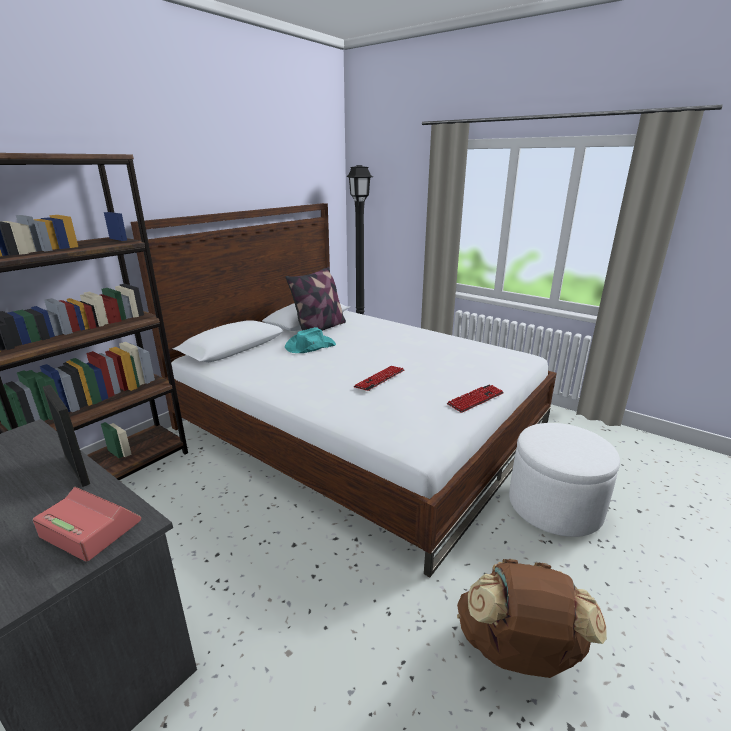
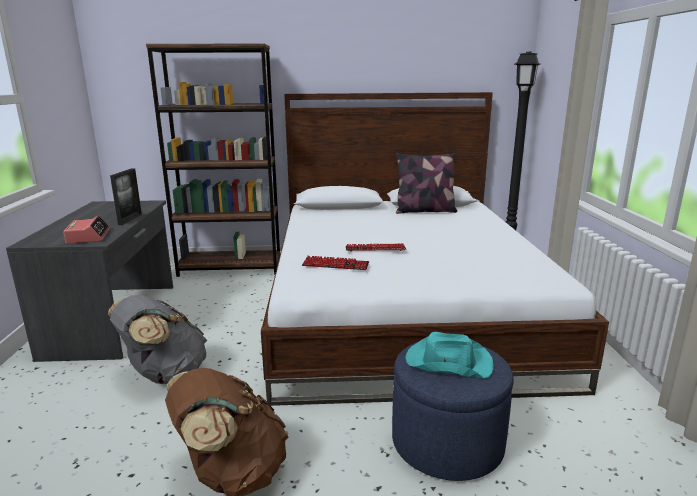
camera: 50 degrees right, 5 degrees down
turquoise hat [285,327,336,353] -> turquoise hat moved to [405,332,494,379]
keyboard [447,385,504,413] -> keyboard moved to [302,256,369,270]
white ottoman [509,423,620,537] -> blue ottoman [392,342,514,481]
none -> grey backpack [108,295,207,384]

